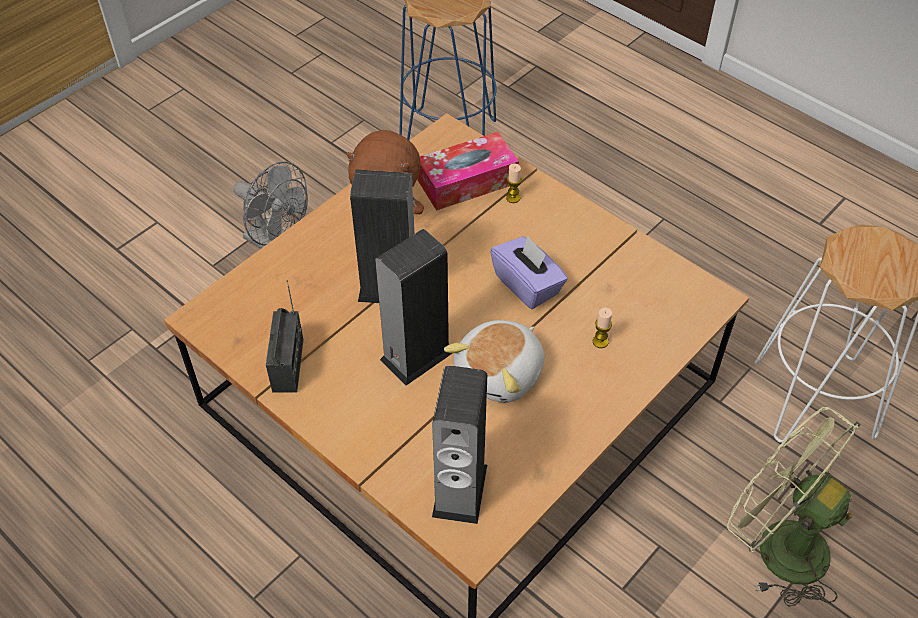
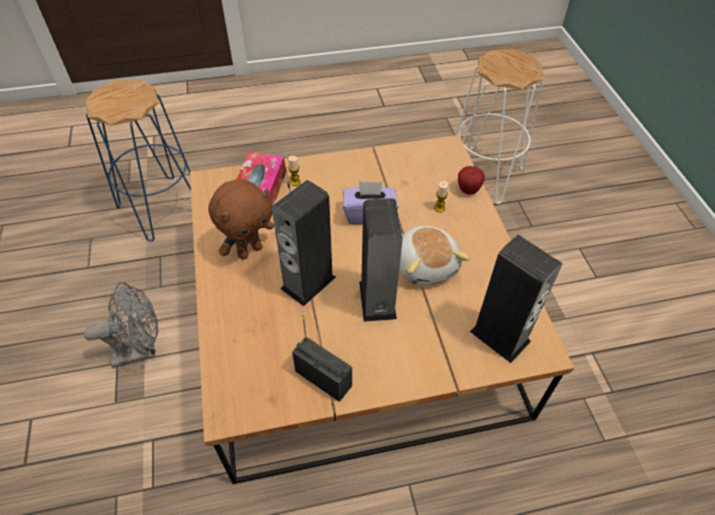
camera: 55 degrees left, 0 degrees up
green fan [727,407,861,607] -> none
none -> apple [458,166,485,195]

